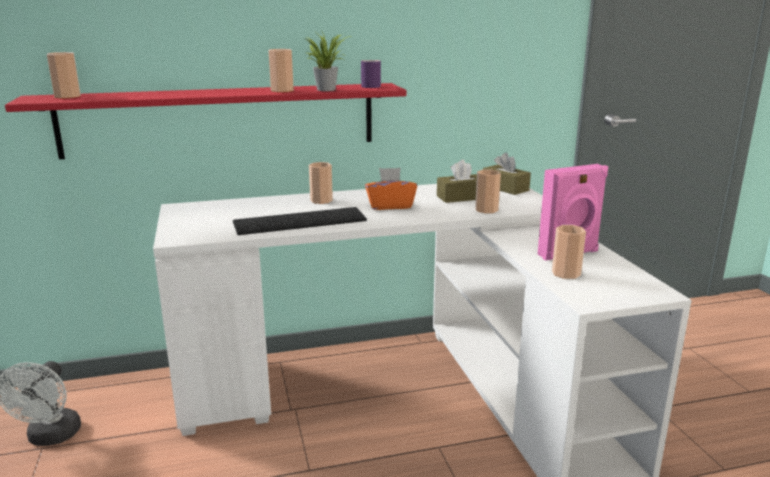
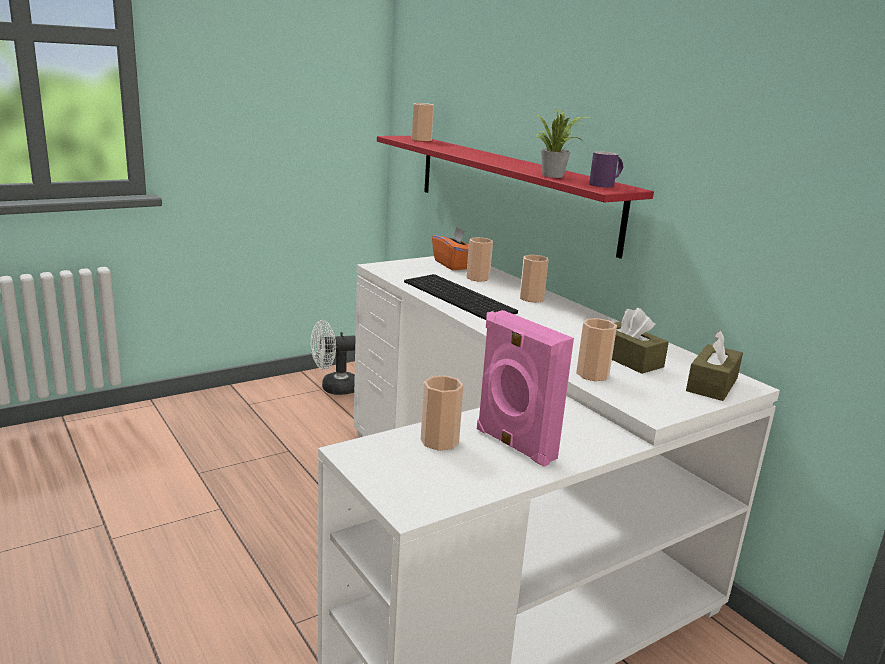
camera: 70 degrees right, 0 degrees up
cup [269,49,294,92] -> cup moved to [466,237,493,282]
orange tissue box [365,168,417,210] -> orange tissue box moved to [432,227,469,270]

